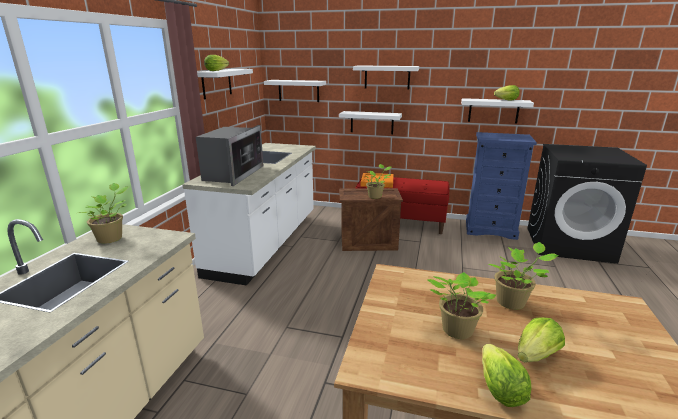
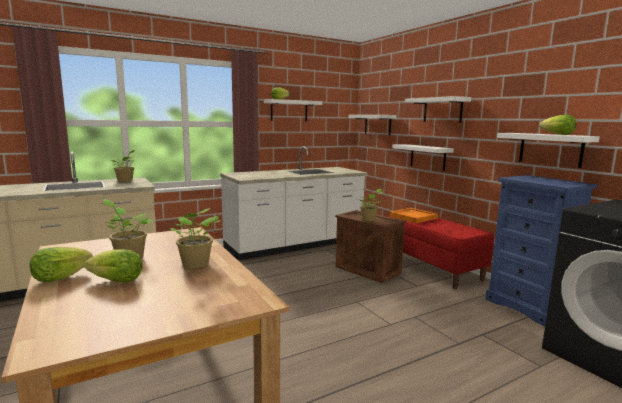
camera: 45 degrees right, 10 degrees down
microwave [196,125,263,186] -> none

